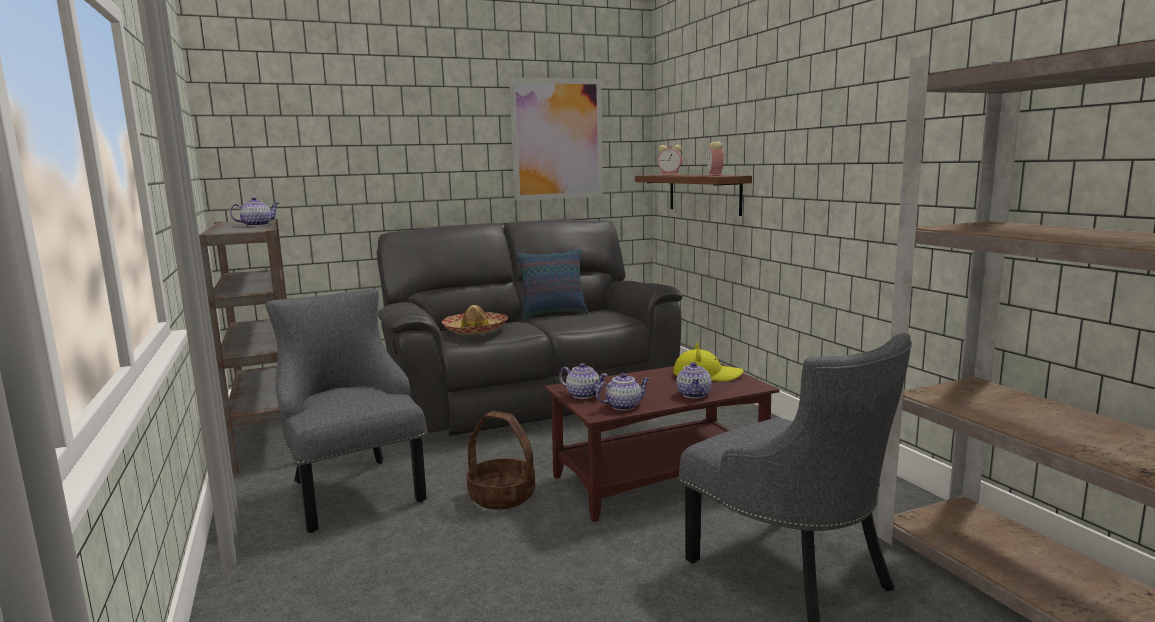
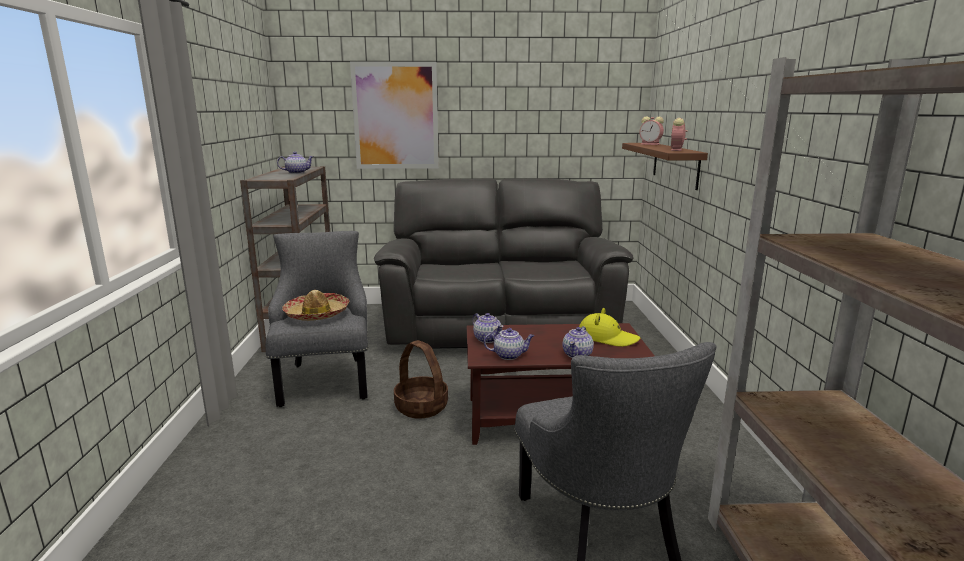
camera: 20 degrees right, 5 degrees up
hat [442,305,508,335] -> hat moved to [282,290,350,321]
picture [509,77,603,201] -> picture moved to [350,62,439,169]
blue pillow [516,250,589,320] -> none

